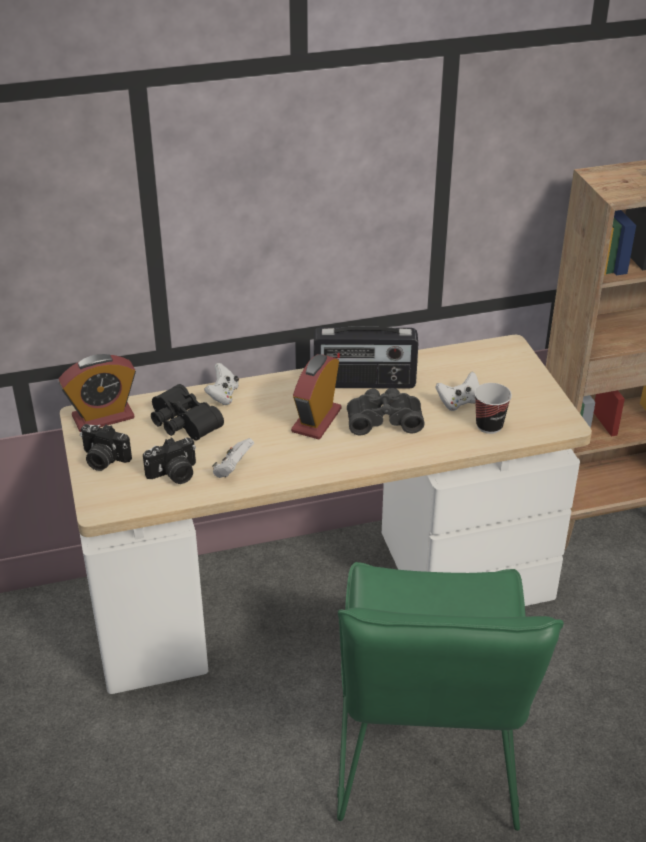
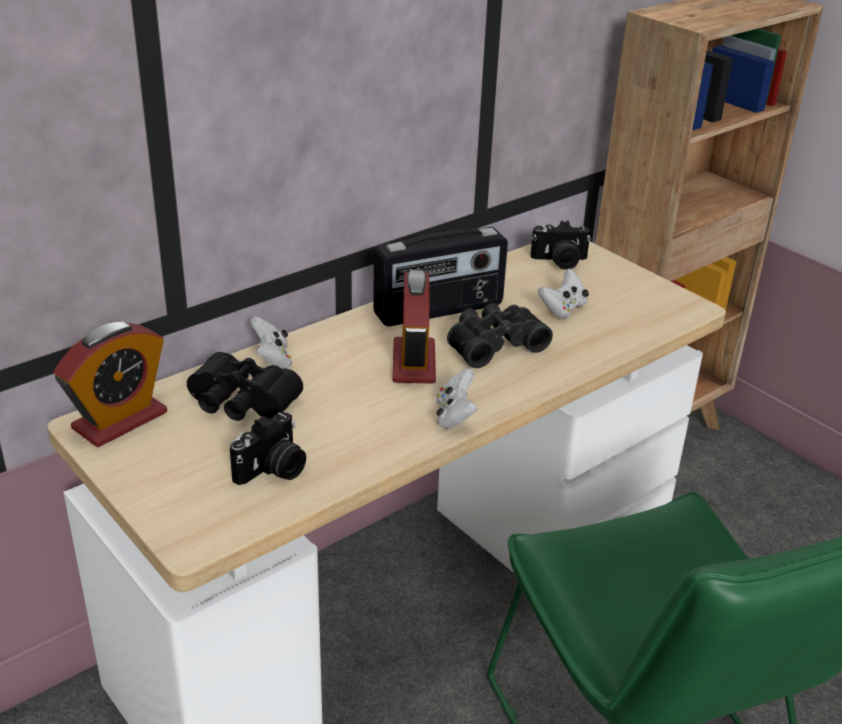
camera: 25 degrees left, 5 degrees down
camera [80,424,132,471] -> camera moved to [530,220,591,270]
white game controller [212,438,254,478] -> white game controller moved to [436,369,477,429]
cup [474,383,512,434] -> none

